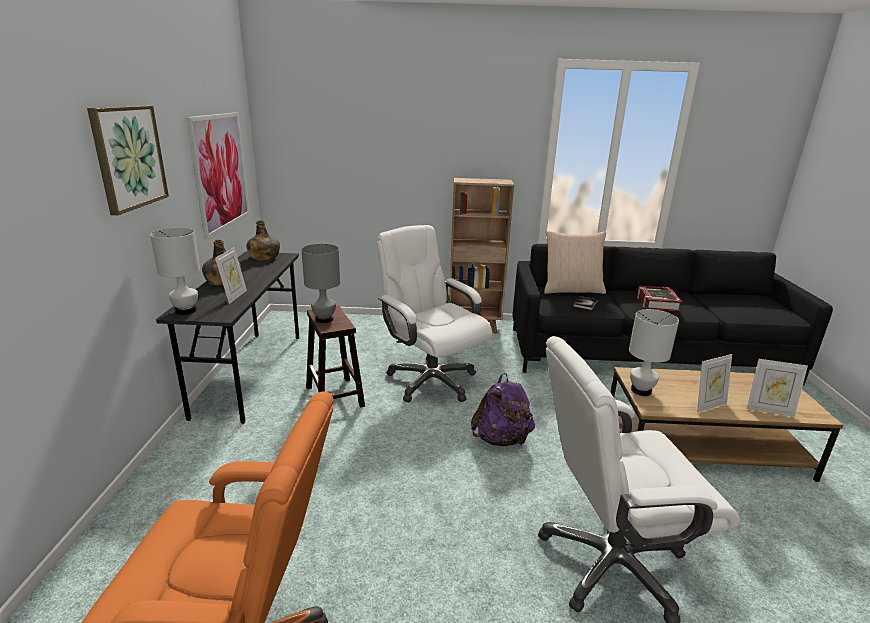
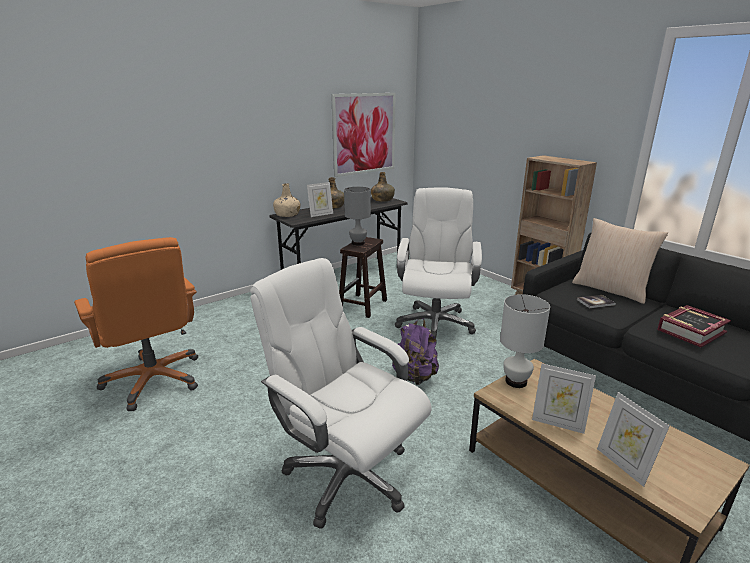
camera: 50 degrees right, 0 degrees up
picture [87,105,169,215] -> none
white table lamp [150,228,200,315] -> beige bottle [273,184,300,217]

